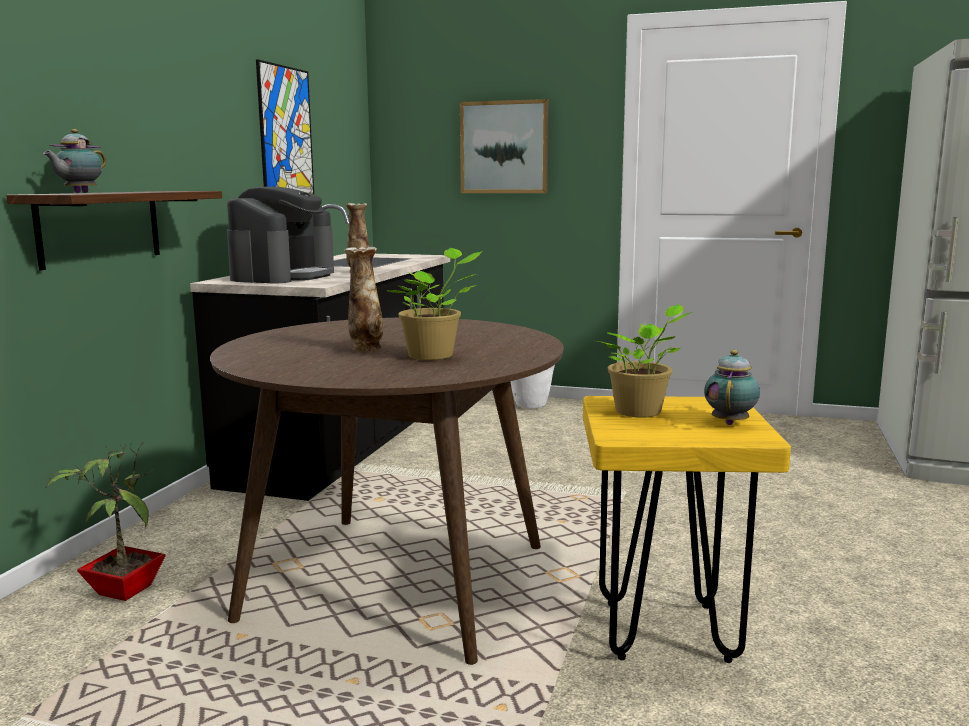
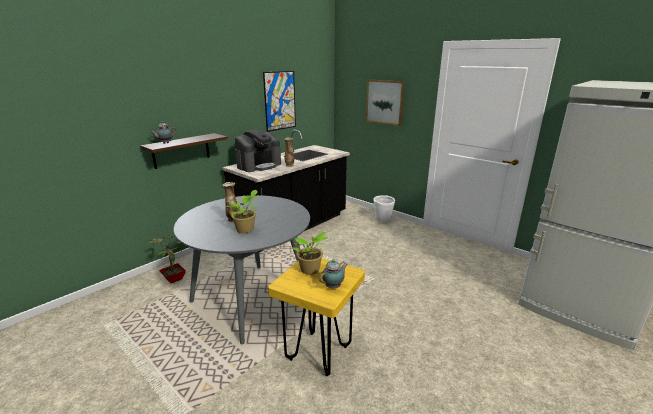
camera: 25 degrees right, 10 degrees up
brown dining table [210,318,564,665] -> grey dining table [174,195,310,344]

